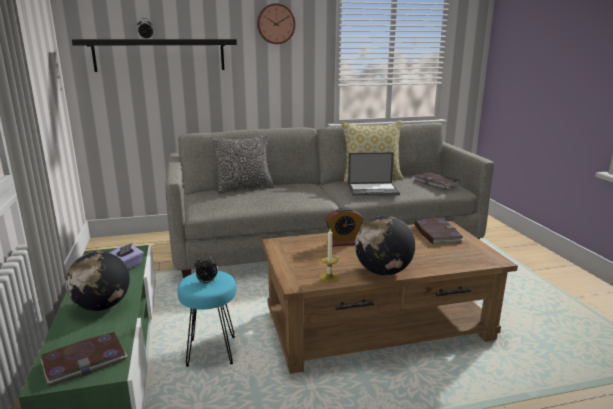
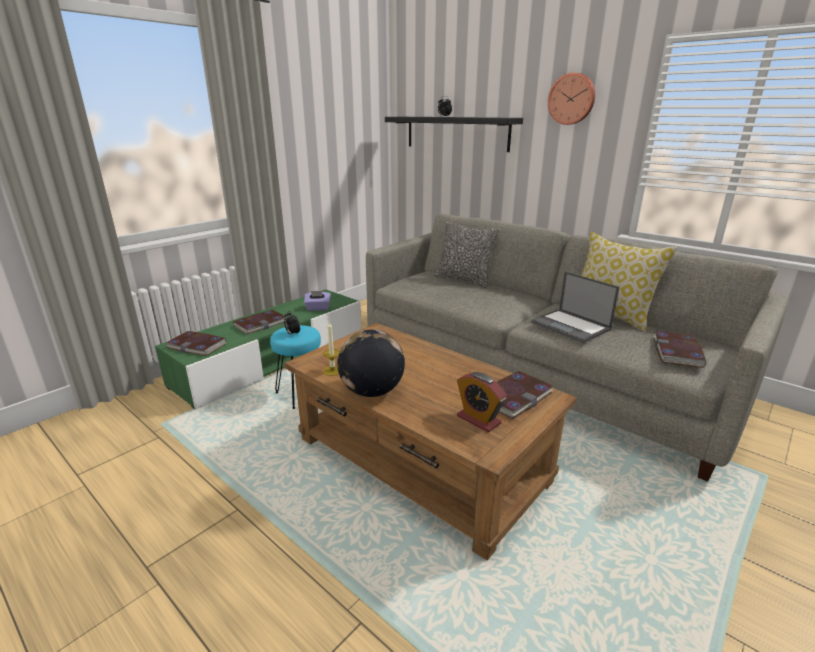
camera: 55 degrees right, 5 degrees up
globe [65,251,130,311] -> book [233,310,286,334]
alarm clock [325,207,364,247] -> alarm clock moved to [457,372,507,432]

